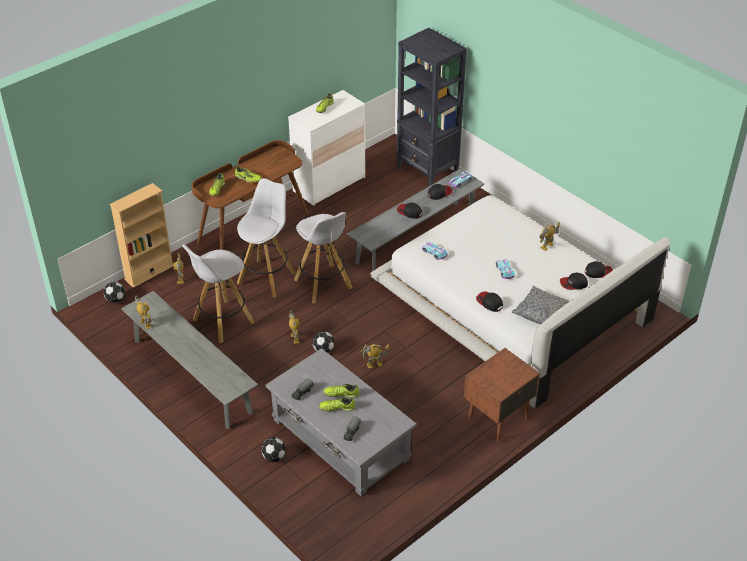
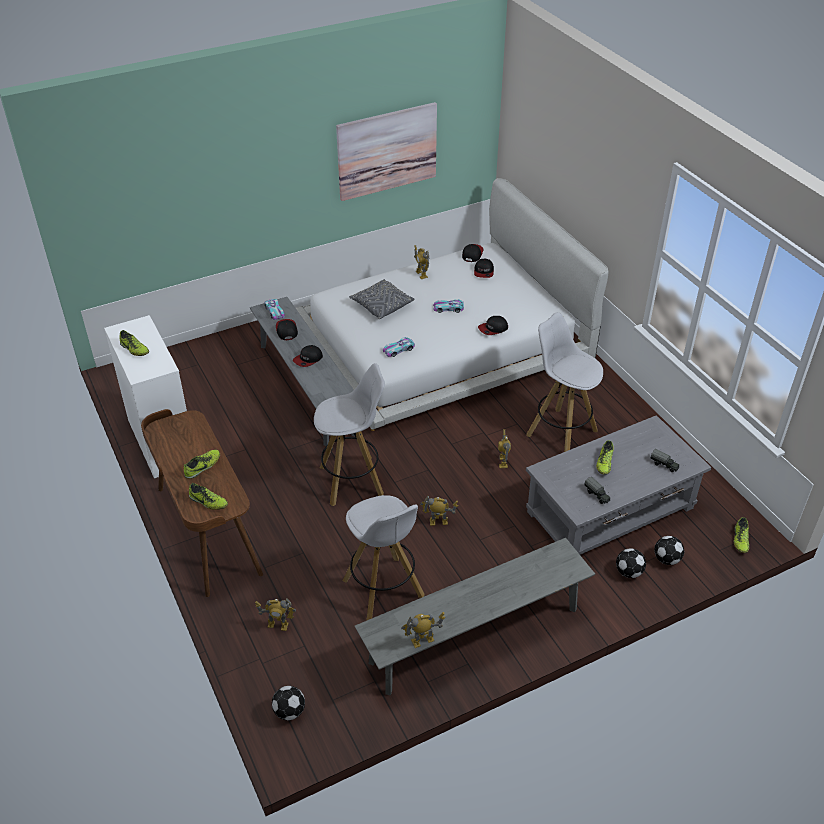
camera: 75 degrees left, 0 degrees up
beige bookcase [109,183,174,288] -> none
white stool [237,178,296,297] -> white stool moved to [527,312,603,452]
football [312,331,335,353] -> football moved to [654,536,684,565]
shoe [319,397,355,411] -> shoe moved to [733,517,749,553]
black bookcase [396,28,467,186] -> none
brown nightstand [464,348,540,442] -> none
grey pillow [511,286,570,325] -> grey pillow moved to [349,279,414,319]
none -> picture [336,102,437,201]

